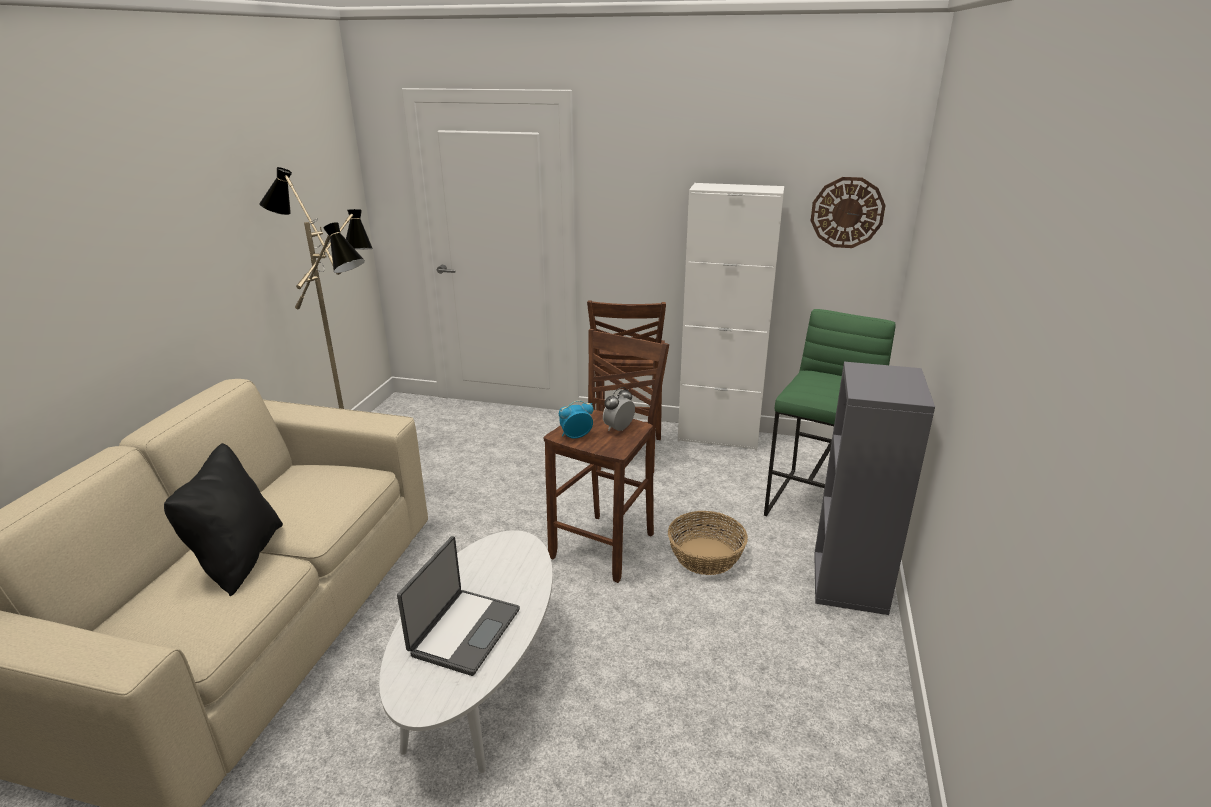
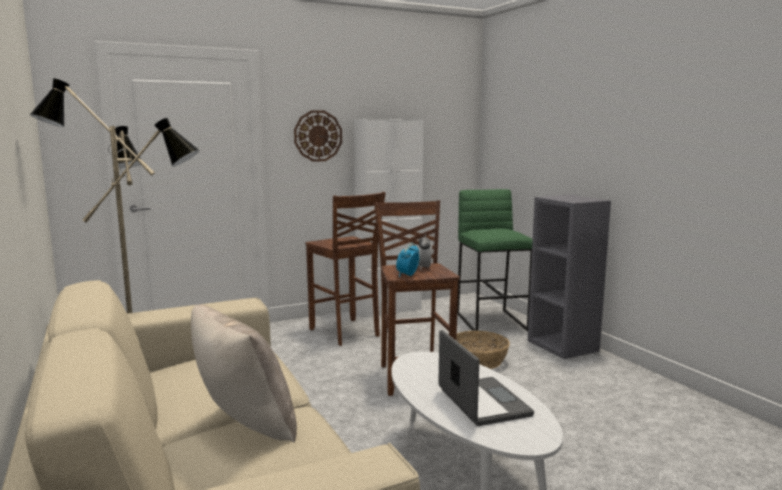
camera: 40 degrees left, 15 degrees down
black pillow [164,443,283,596] -> beige pillow [191,304,297,442]
wall clock [810,177,886,248] -> wall clock moved to [294,110,342,162]

